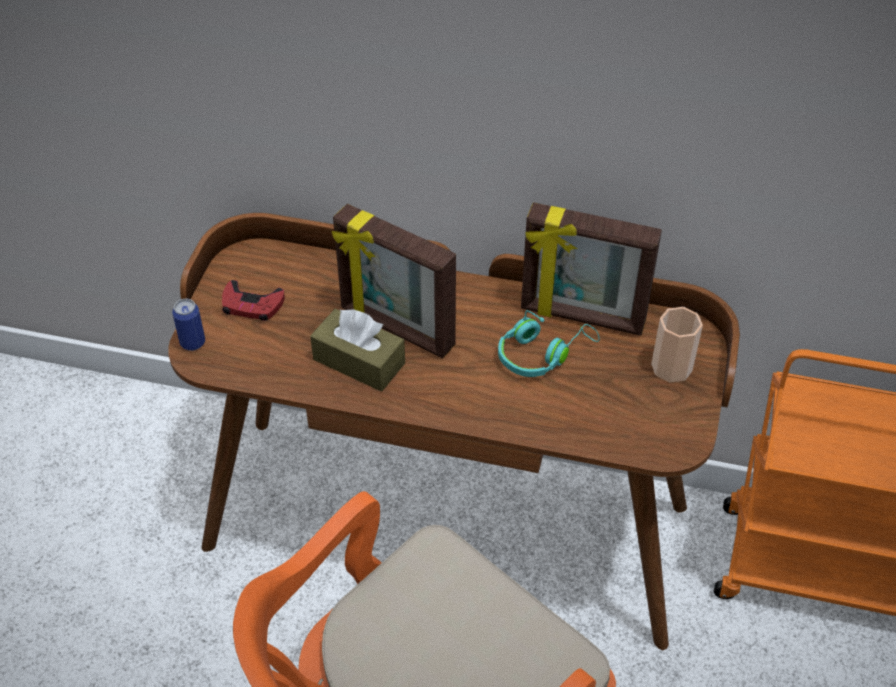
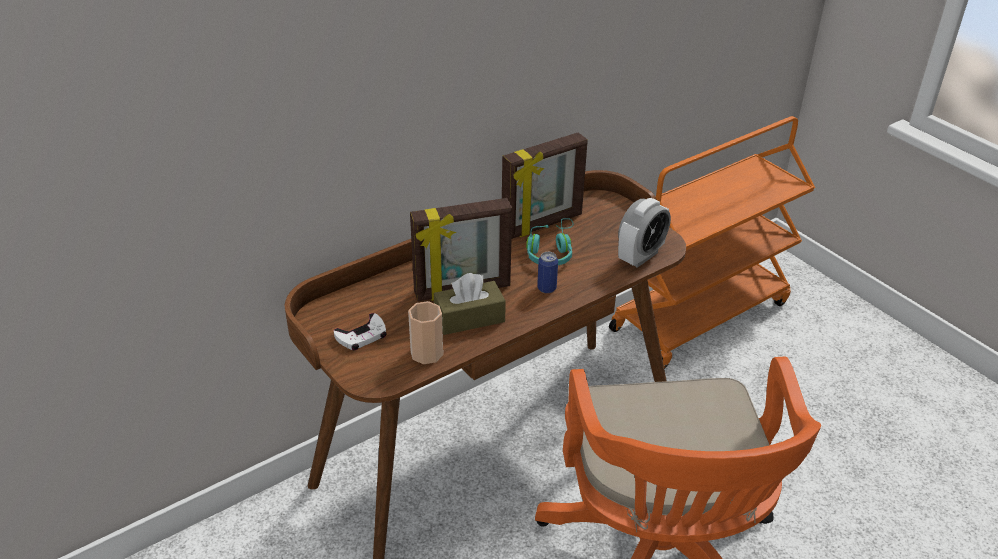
camera: 50 degrees left, 10 degrees down
can [172,299,205,351] -> can moved to [537,252,558,293]
red game controller [222,280,285,321] -> white game controller [334,313,387,350]
cup [651,307,703,383] -> cup moved to [408,301,443,364]
none -> alarm clock [618,198,671,268]

